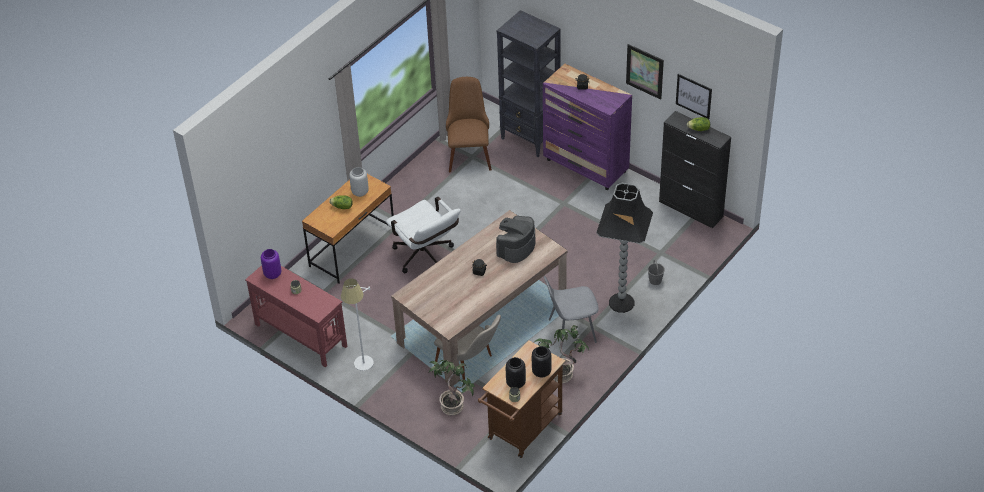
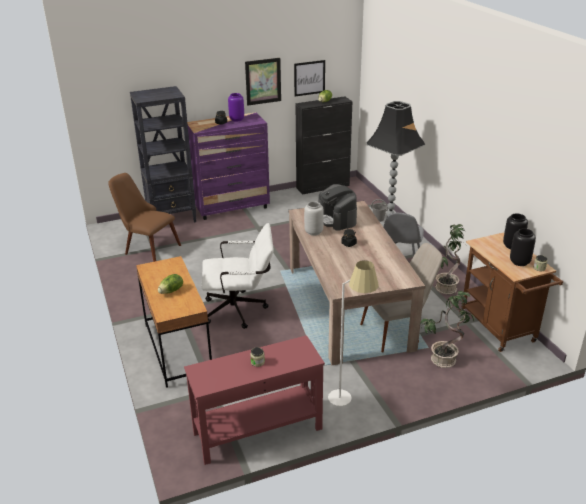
camera: 60 degrees left, 15 degrees down
purple vase [261,249,281,279] -> purple vase moved to [228,93,244,122]
grey vase [349,167,369,197] -> grey vase moved to [304,201,324,236]

